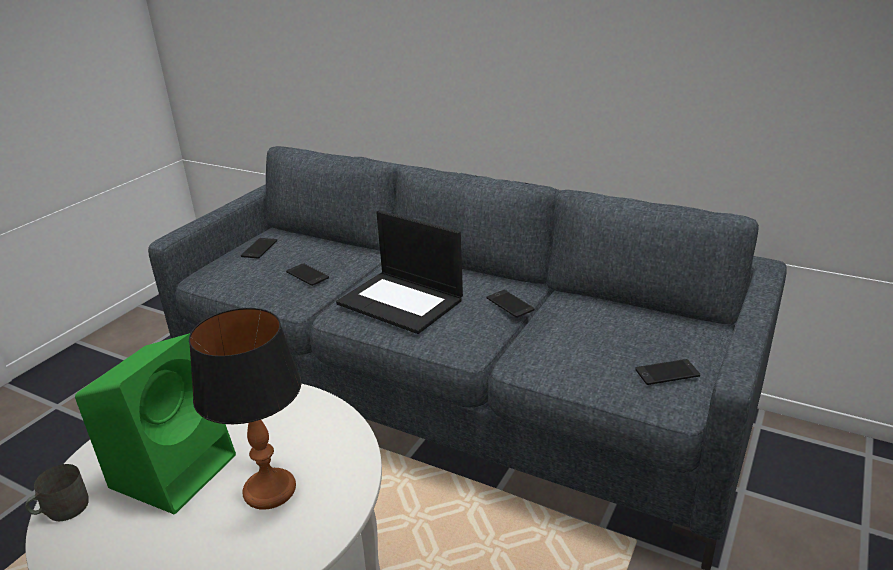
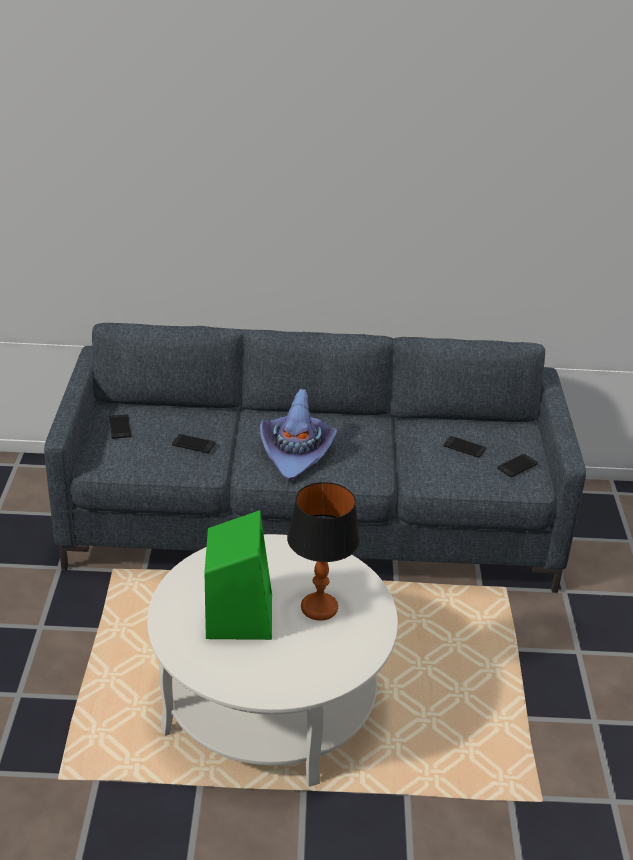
camera: 30 degrees left, 5 degrees up
grey mug [25,464,89,521] -> none
laptop [336,210,463,334] -> purple hat [260,389,337,480]
phone [487,290,534,318] -> phone moved to [443,436,486,458]

